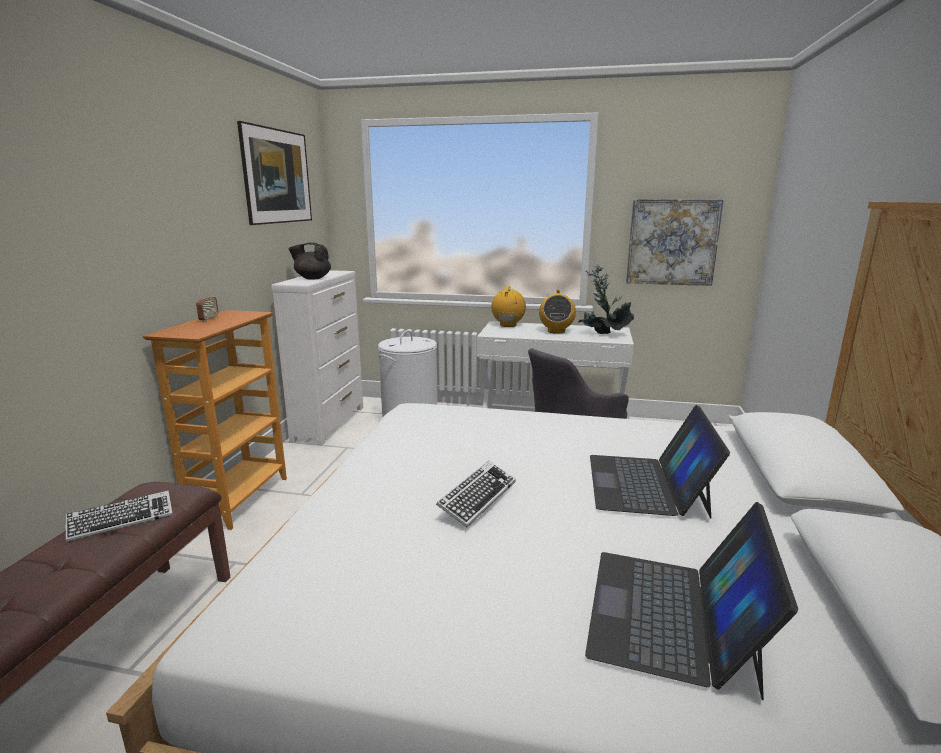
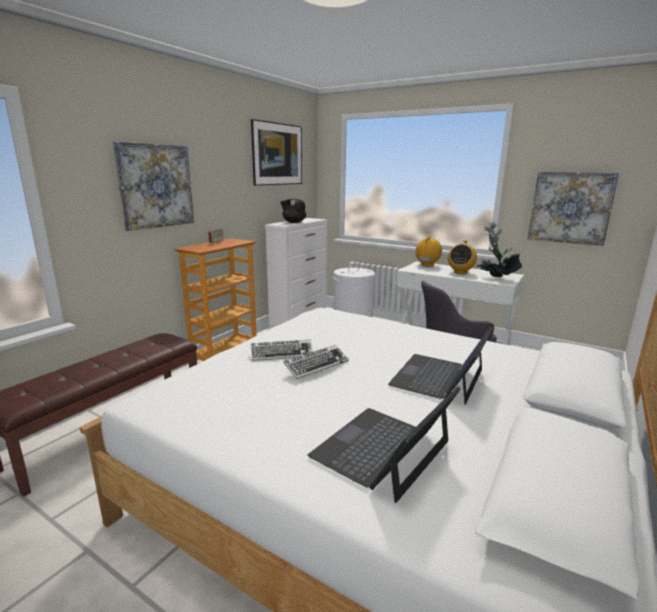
camera: 20 degrees right, 0 degrees up
keyboard [65,491,173,542] -> keyboard moved to [251,340,313,361]
none -> picture [113,142,194,231]

